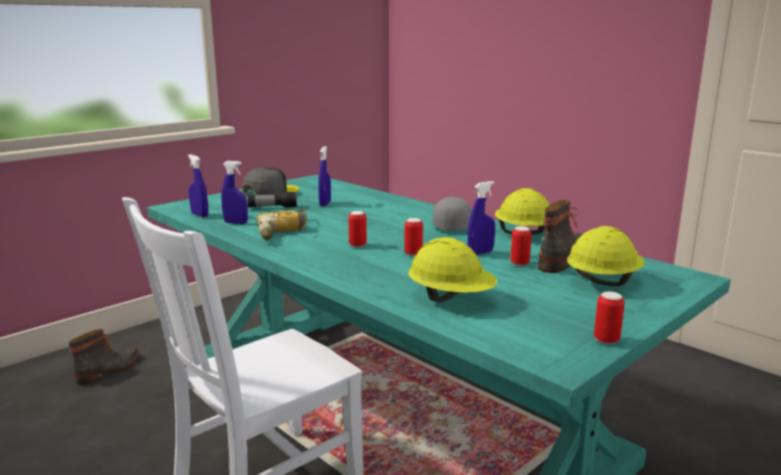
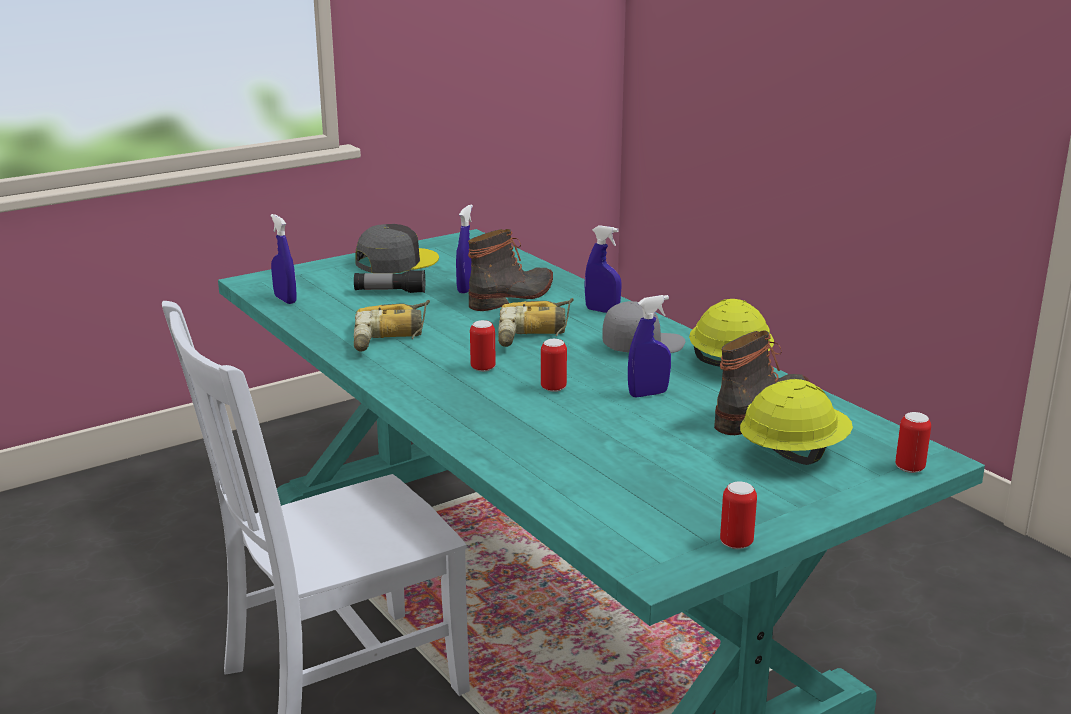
camera: 10 degrees right, 5 degrees up
boot [69,329,140,385] -> boot moved to [468,229,553,311]
blue spray bottle [221,161,248,224] -> blue spray bottle moved to [585,225,622,313]
yellow hard hat [408,237,497,303] -> none
can [510,226,532,266] -> can moved to [895,412,931,473]
none -> power drill [498,298,574,347]

